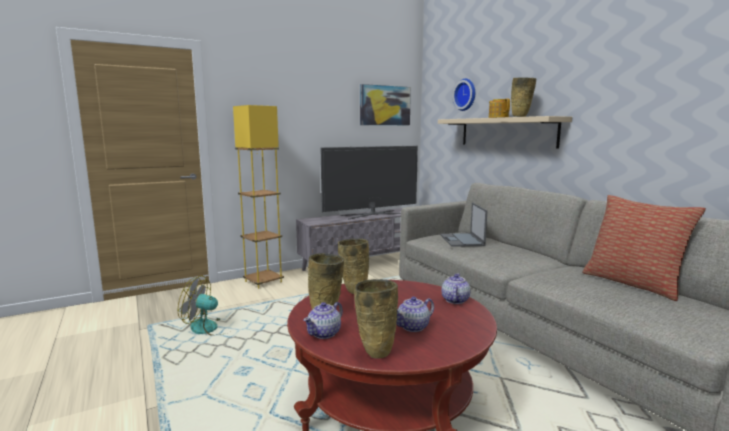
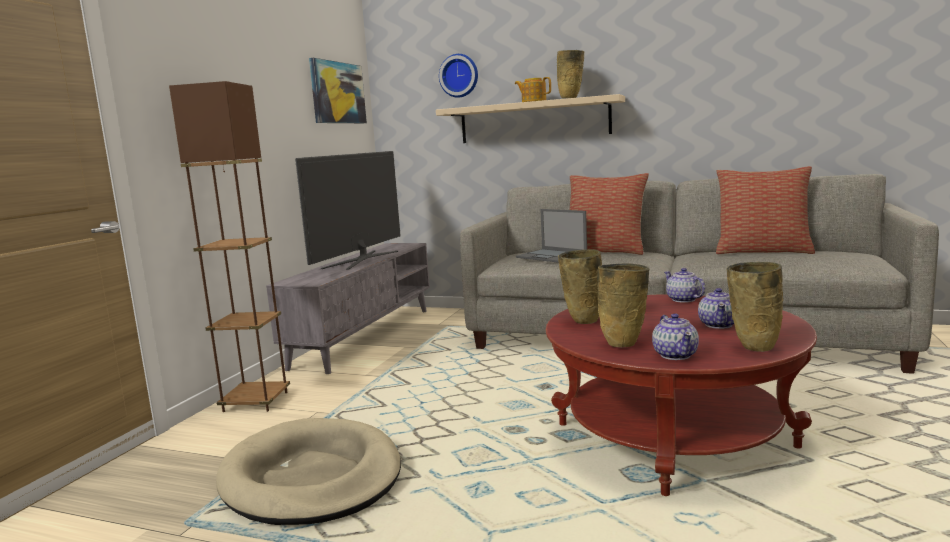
camera: 40 degrees left, 0 degrees up
fan [178,275,226,335] -> beige dog bed [216,418,401,525]
yellow floor lamp [233,105,284,289] -> brown floor lamp [169,81,290,412]
none -> pillow [570,173,649,255]

